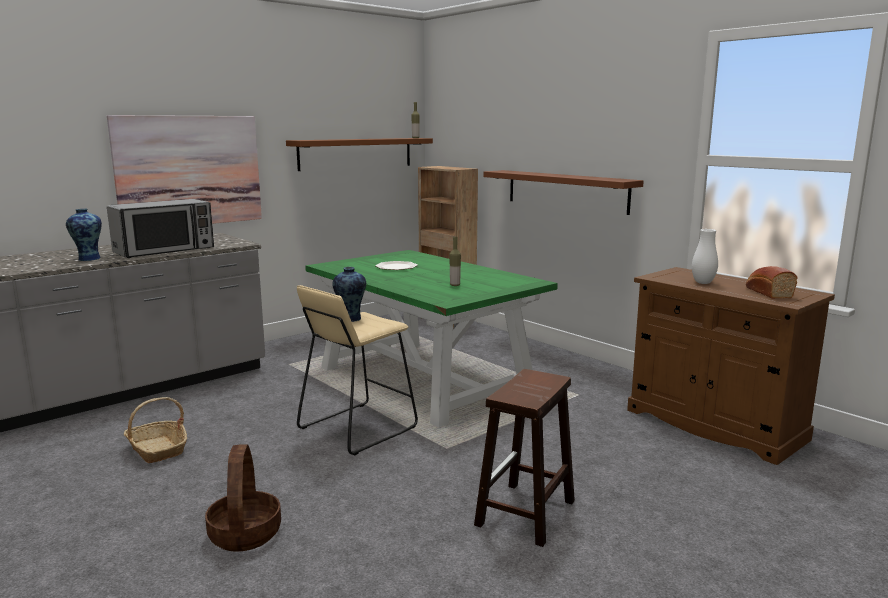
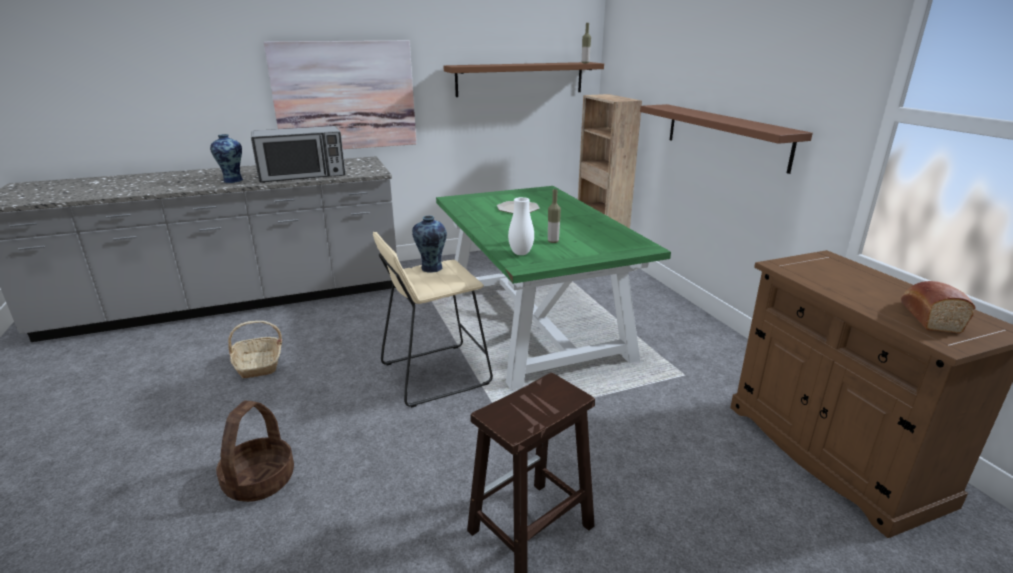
camera: 20 degrees right, 10 degrees up
white vase [692,229,718,284] -> white vase moved to [508,197,534,255]

